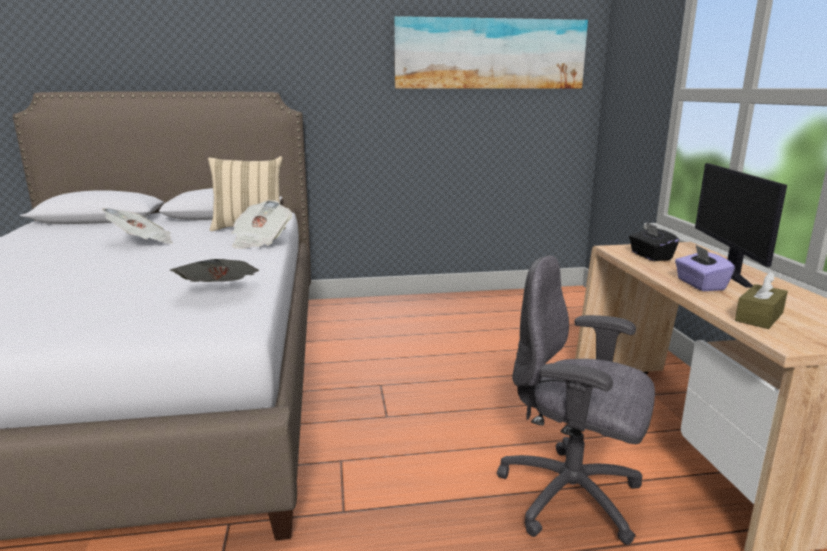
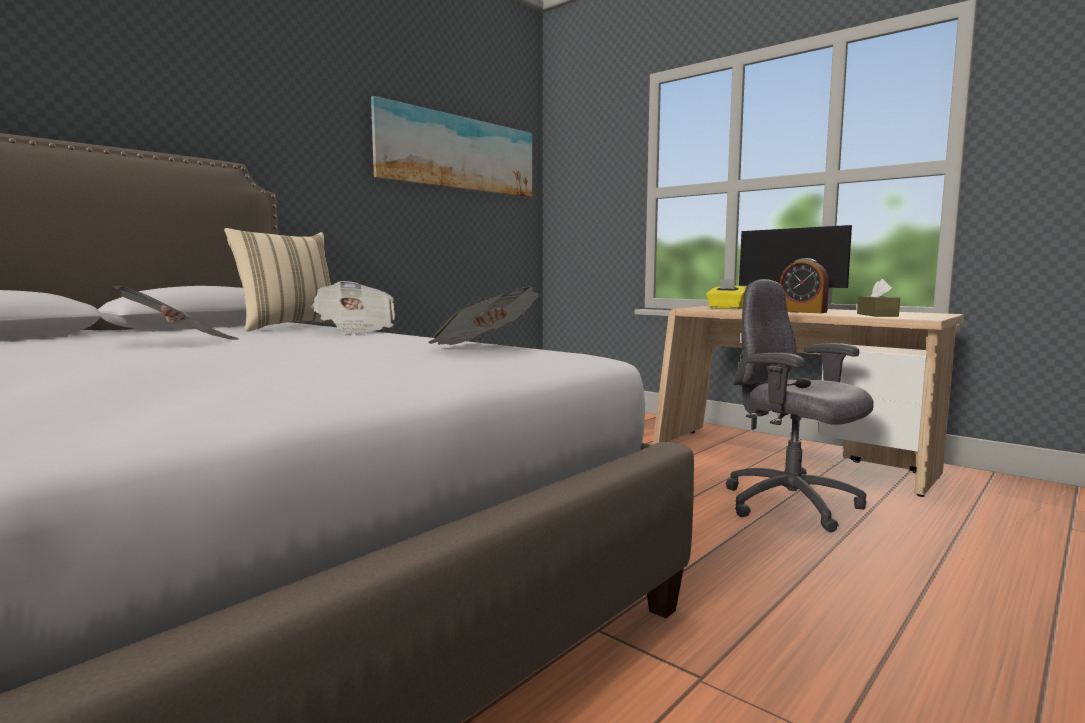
camera: 40 degrees left, 10 degrees down
grey office chair [497,256,655,545] -> grey office chair turned 60 degrees clockwise [725,279,874,532]
black tissue box [629,222,679,261] -> yellow tissue box [706,279,746,309]
purple tissue box [675,244,735,291] -> alarm clock [780,258,829,313]

